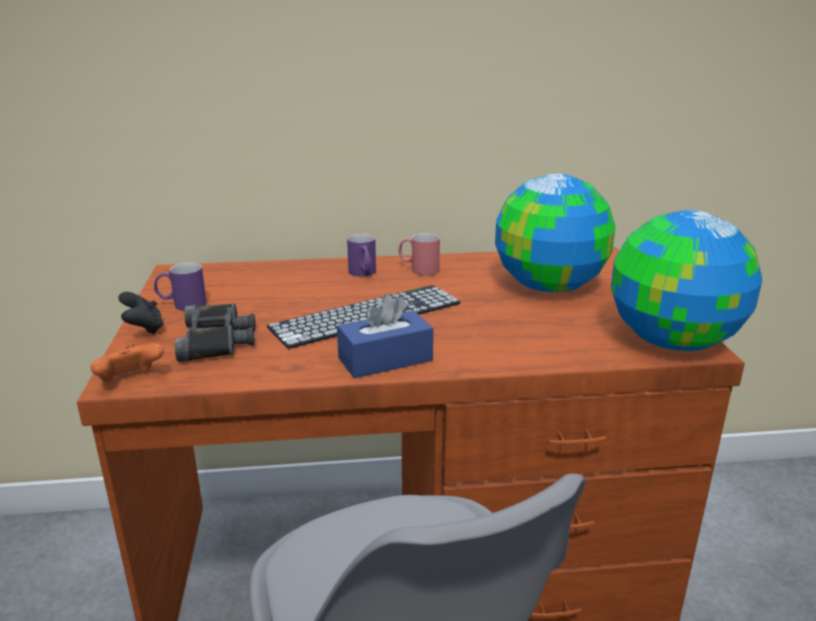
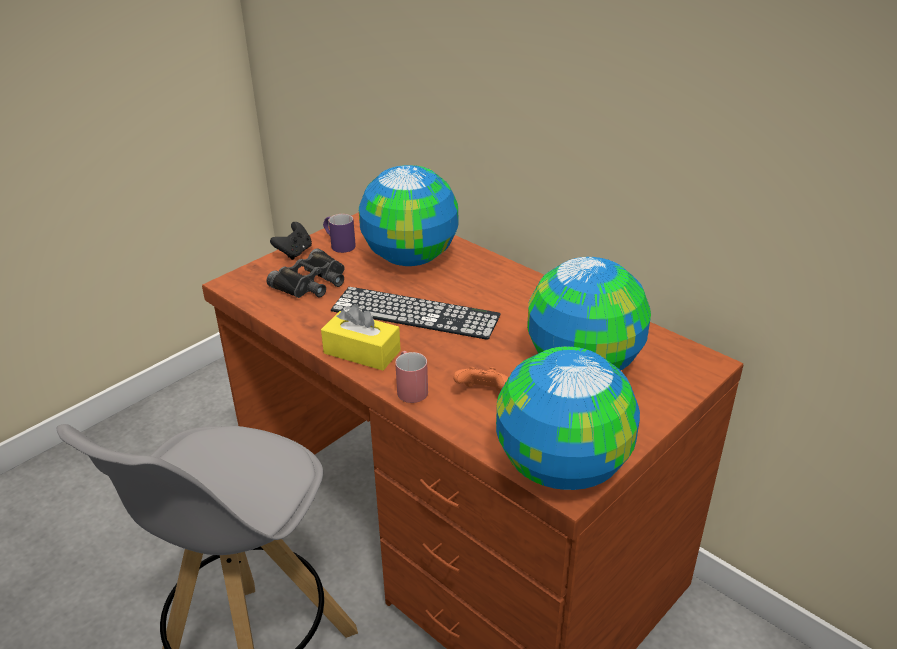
camera: 50 degrees right, 10 degrees up
orange game controller [90,343,164,383] -> orange game controller moved to [453,367,509,391]
blue tissue box [337,294,433,378] -> yellow tissue box [321,304,401,371]
purple mug [347,234,376,277] -> none
red mug [398,233,440,276] -> red mug moved to [395,351,428,403]
none -> globe [359,165,458,266]

